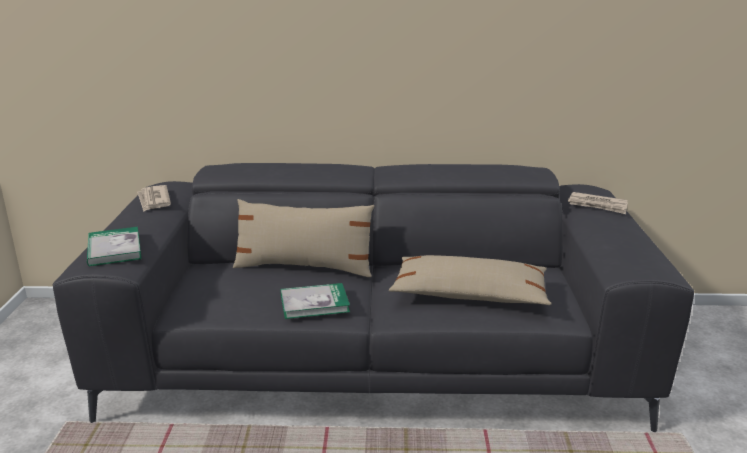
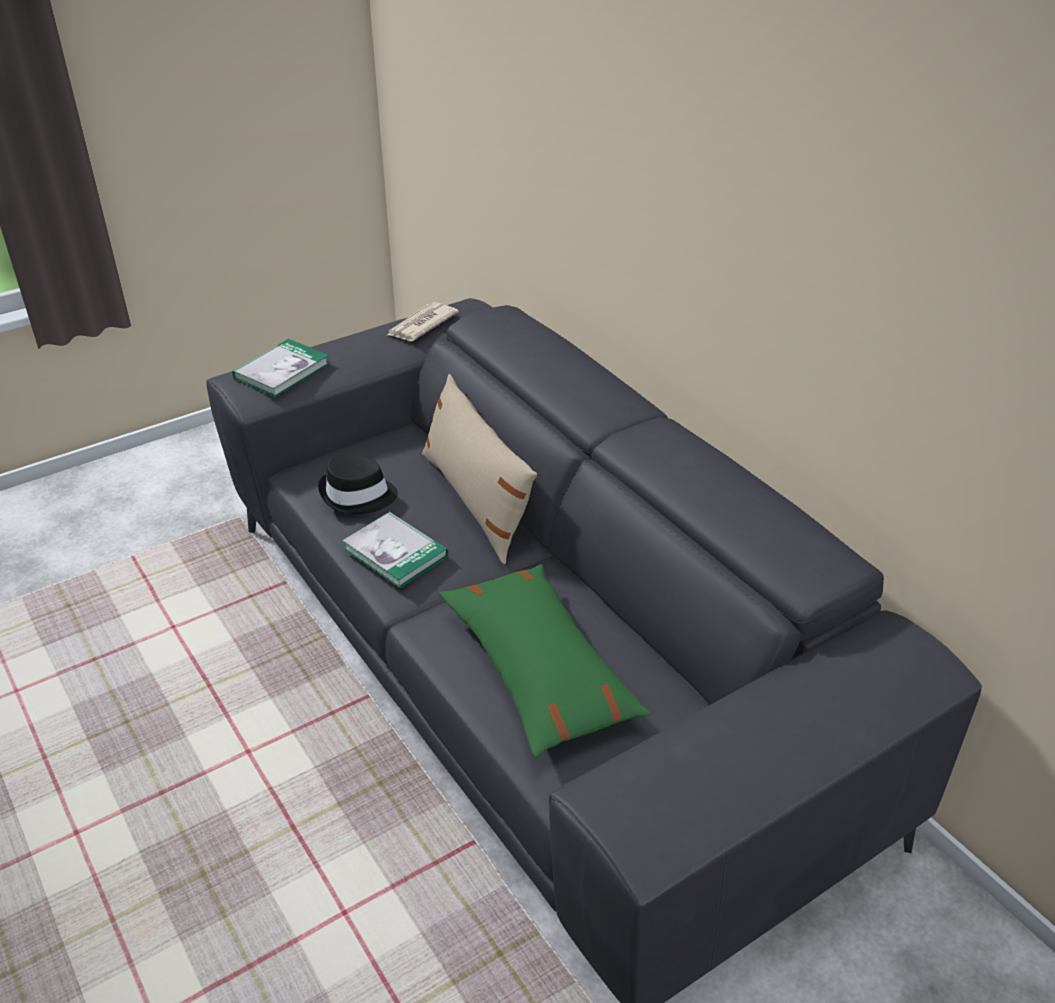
camera: 55 degrees right, 15 degrees up
beige pillow [389,255,552,305] -> green pillow [439,564,651,758]
newspaper [568,192,628,214] -> none
none -> black hat [318,453,398,514]

